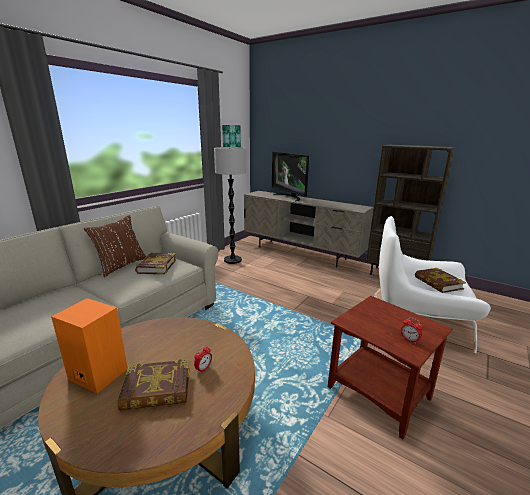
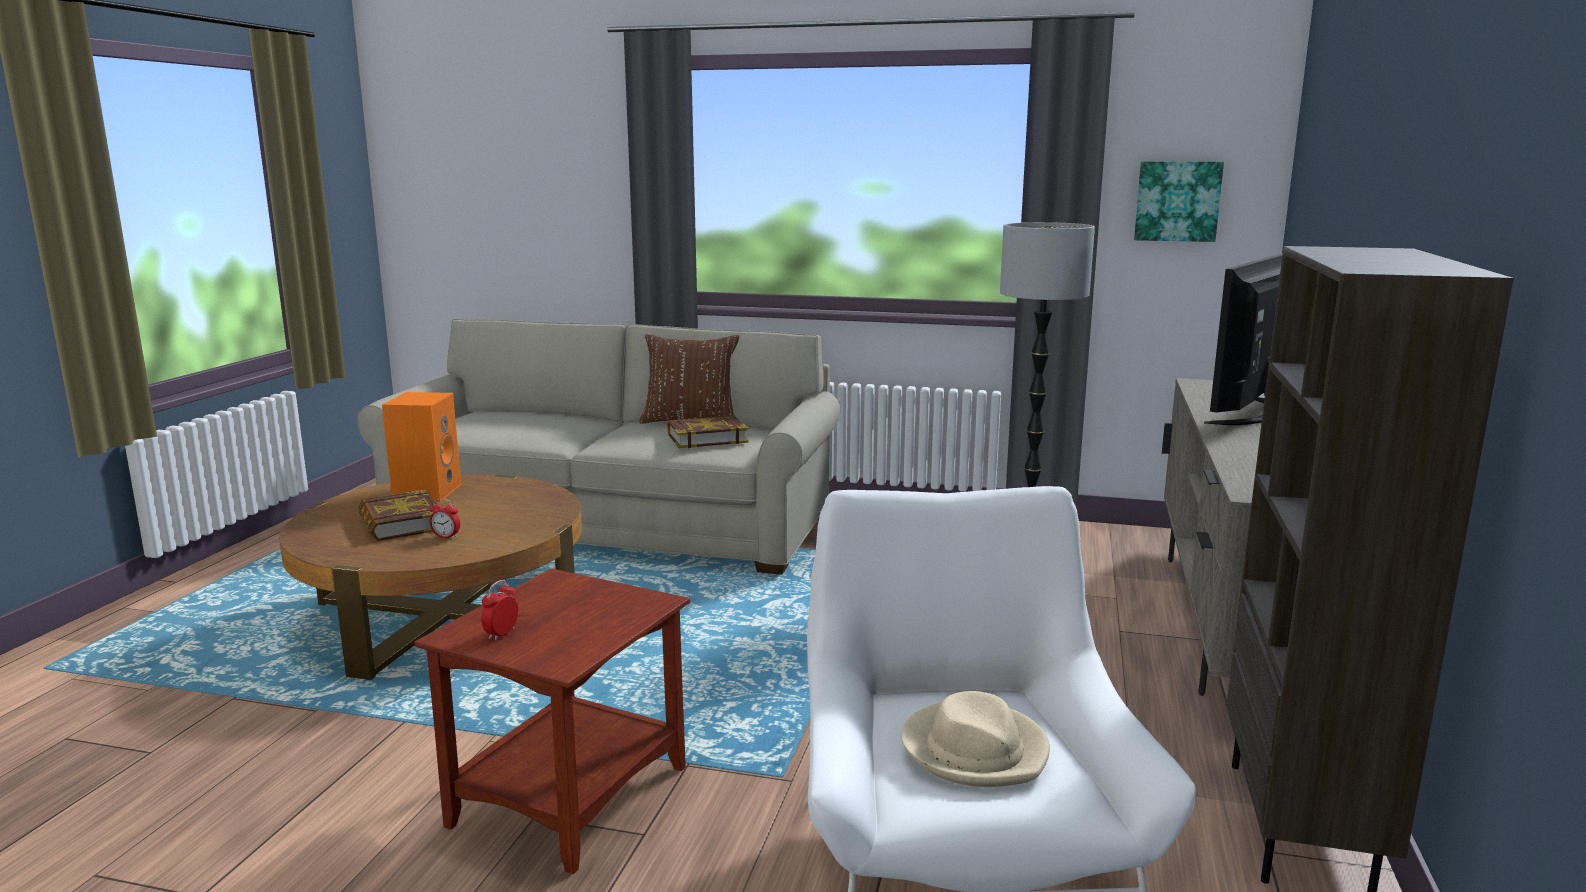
camera: 70 degrees right, 5 degrees down
book [415,268,466,293] -> beige hat [901,691,1050,787]

